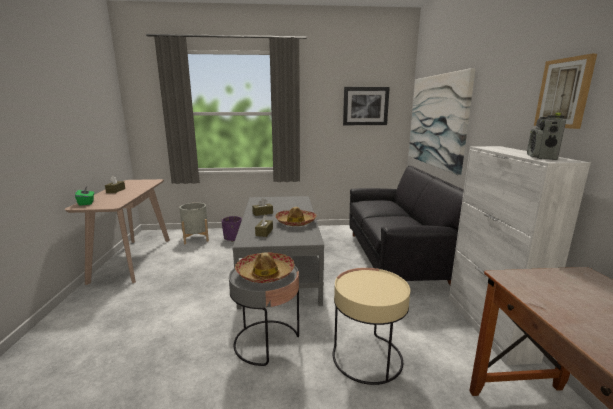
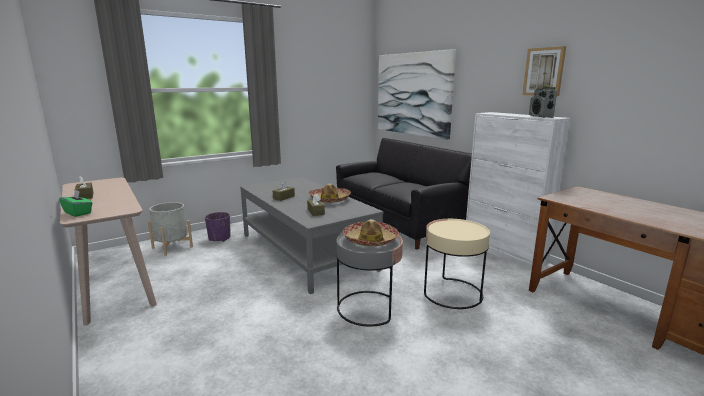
camera: 30 degrees left, 0 degrees up
picture [343,87,390,125] -> none

